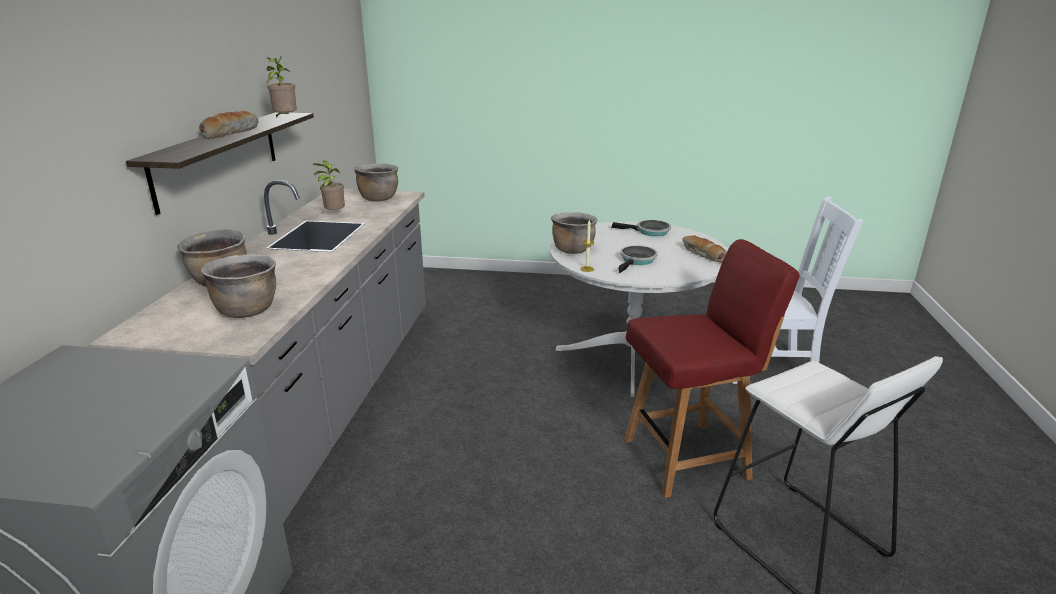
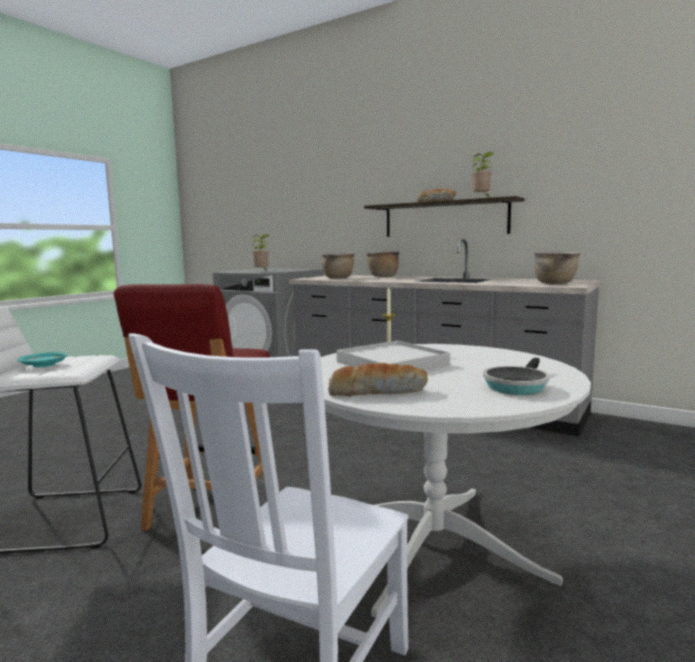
camera: 115 degrees right, 15 degrees down
potted plant [313,160,345,213] -> potted plant moved to [252,234,269,272]
brown cooking pot [551,212,597,254] -> none
frying pan [618,245,658,273] -> white tray [336,341,450,370]
none -> turquoise plate [18,352,67,367]

